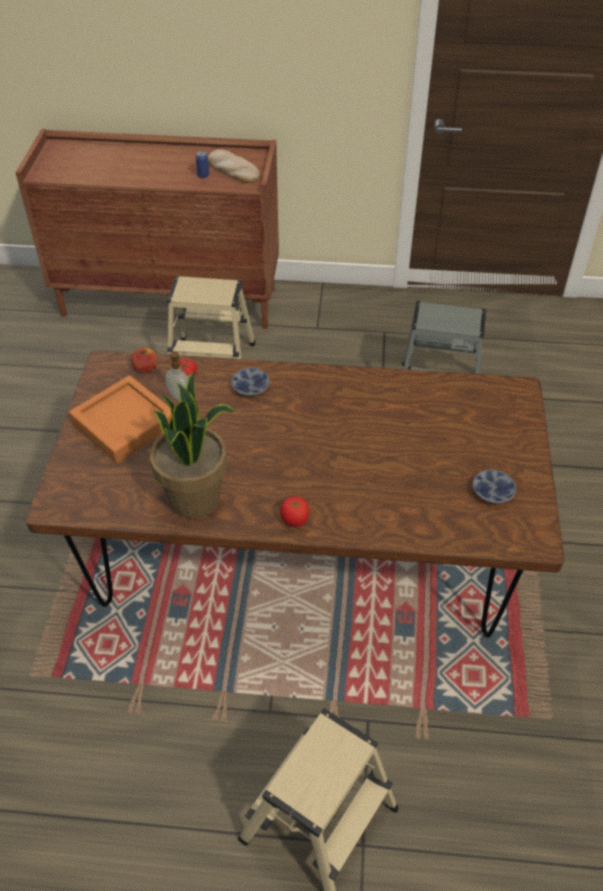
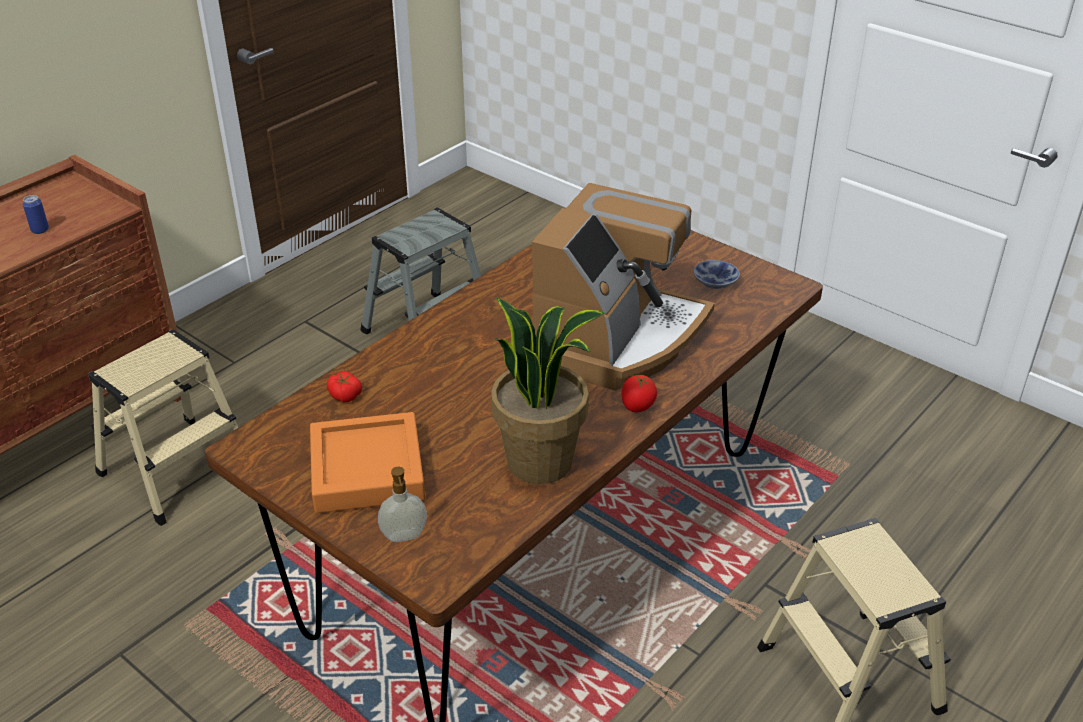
camera: 55 degrees left, 10 degrees down
apple [131,347,158,373] -> none
soap dispenser [165,351,188,401] -> soap dispenser moved to [378,467,427,542]
bread [208,149,260,183] -> none
bowl [231,368,270,396] -> none
none -> coffee machine [532,183,715,391]

